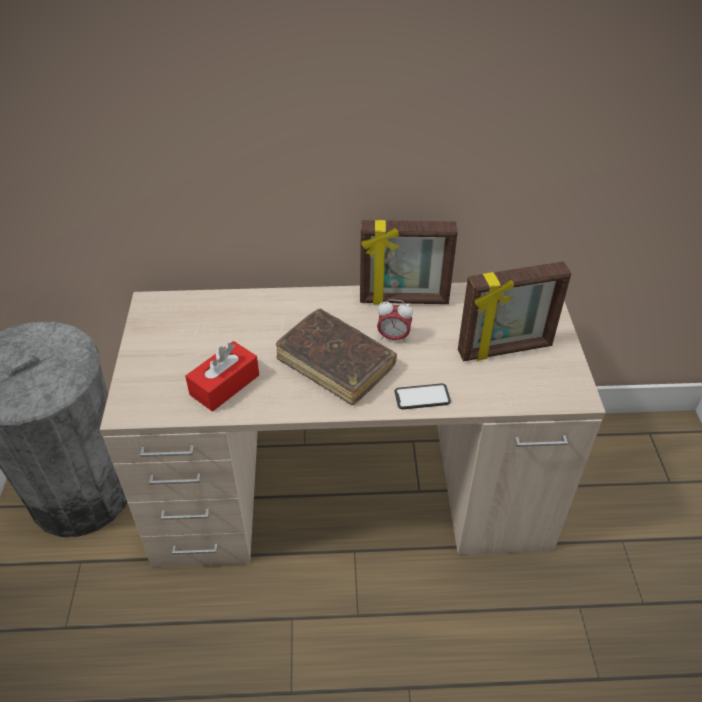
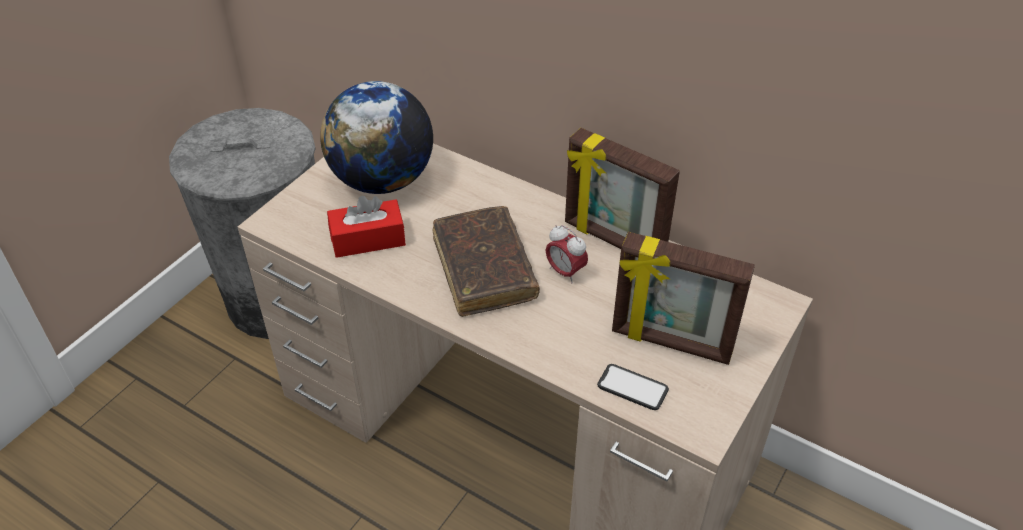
camera: 35 degrees right, 0 degrees up
phone [394,383,451,409] -> phone moved to [597,364,669,410]
none -> globe [320,81,433,194]

